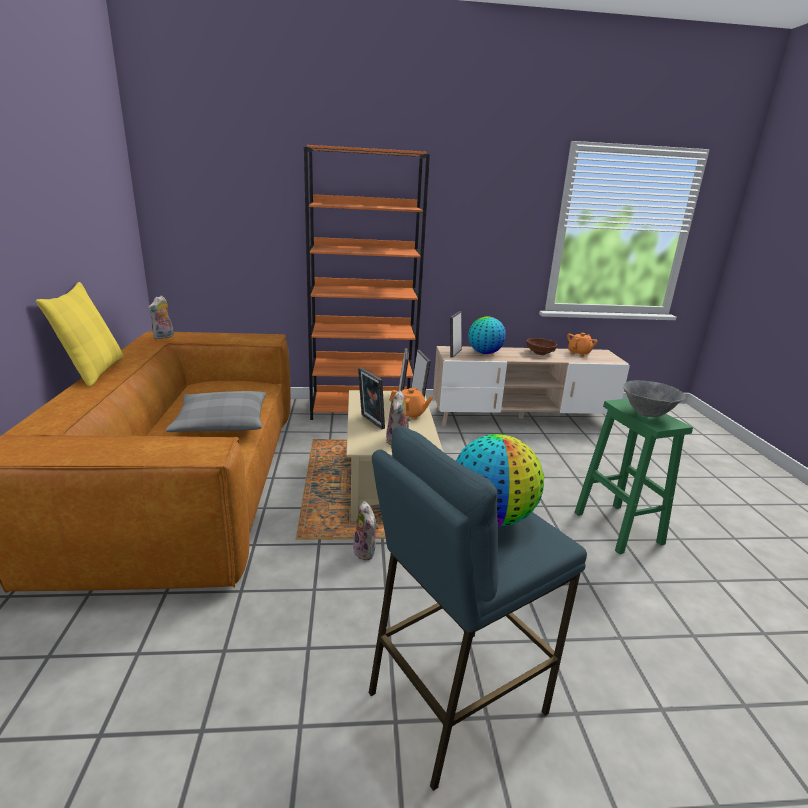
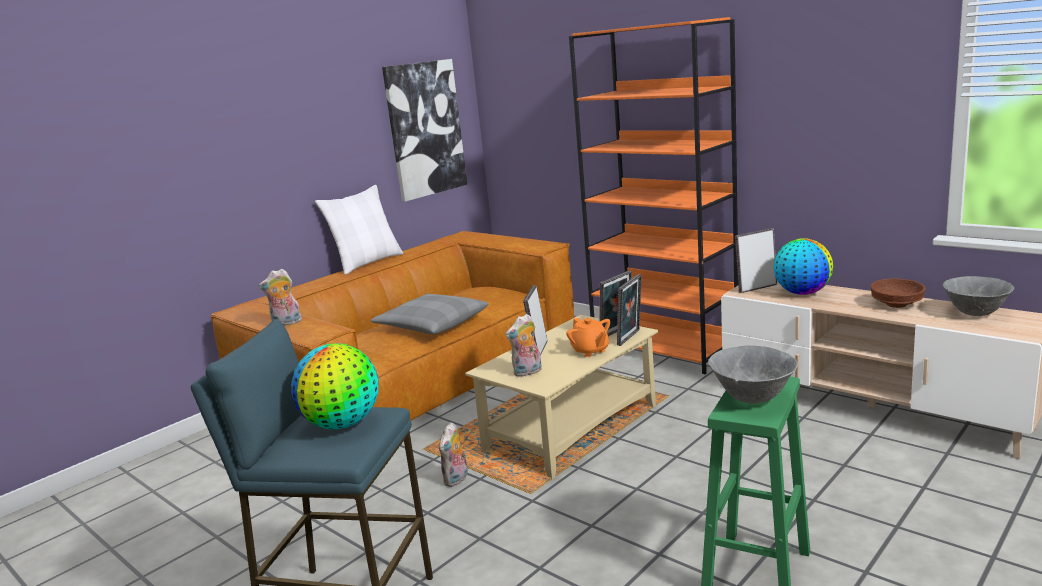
camera: 50 degrees right, 5 degrees down
yellow pillow [36,282,124,387] -> white pillow [315,185,403,275]
plush toy [148,295,174,340] -> plush toy moved to [259,269,302,325]
orange teapot [567,333,598,357] -> grey bowl [943,276,1014,316]
none -> picture [382,59,467,202]

